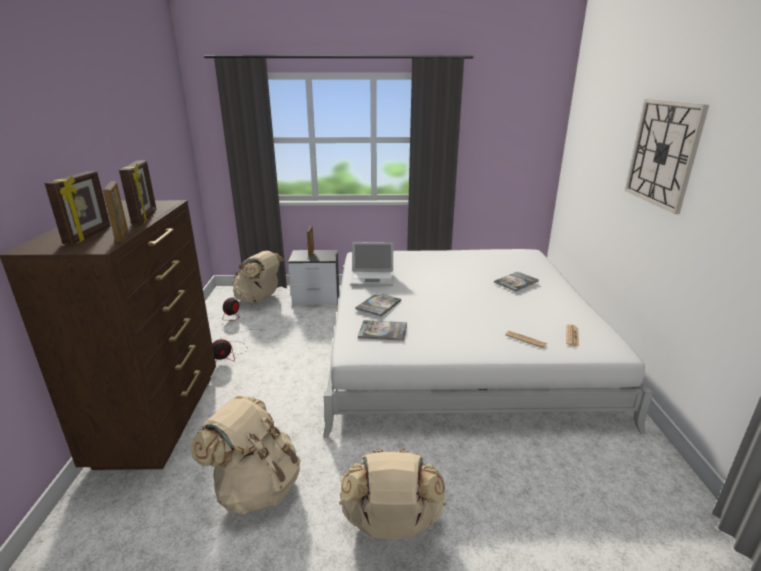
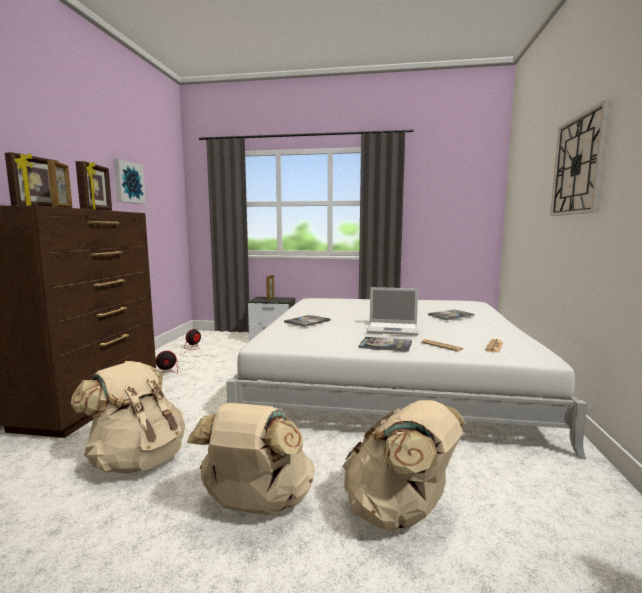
camera: 10 degrees right, 15 degrees down
beige backpack [232,251,284,303] -> beige backpack moved to [342,400,465,531]
laptop [351,242,393,286] -> laptop moved to [367,287,418,335]
book [358,320,407,341] -> book moved to [358,337,412,352]
none -> picture [114,159,146,204]

